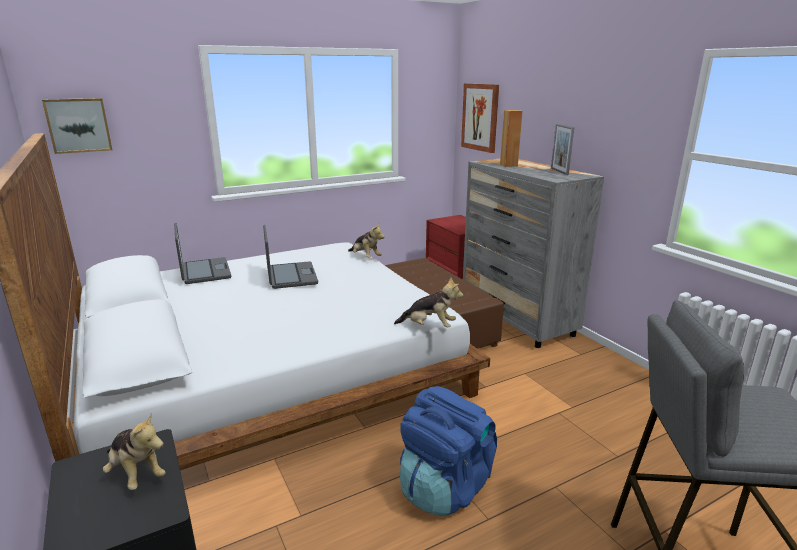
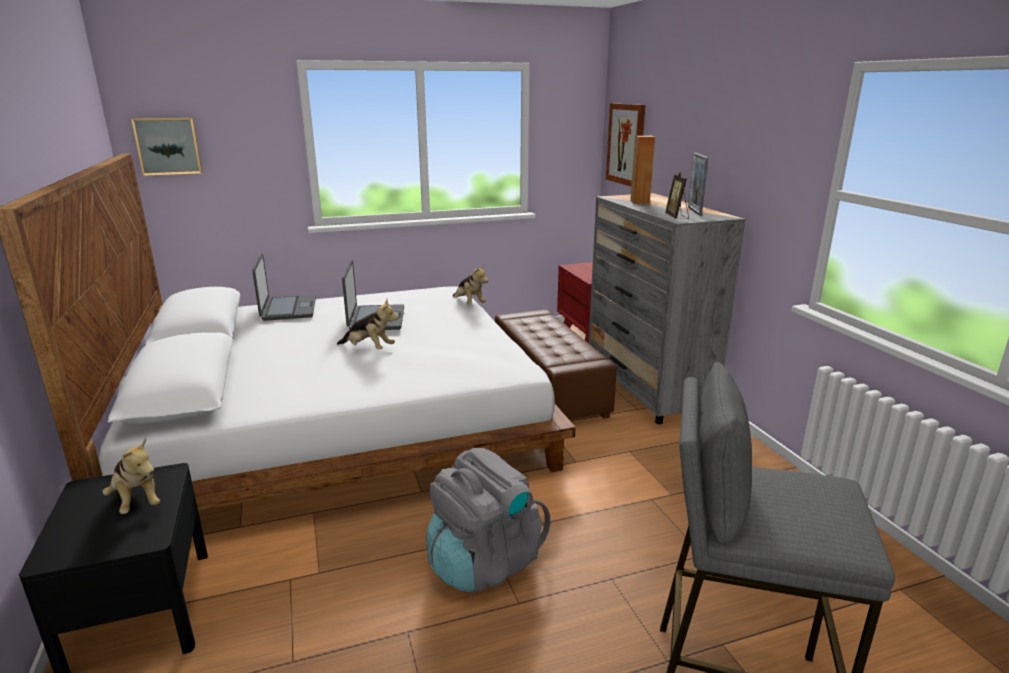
camera: 10 degrees right, 0 degrees up
plush toy [394,277,463,327] -> plush toy moved to [337,300,399,349]
blue backpack [400,386,497,515] -> grey backpack [427,448,550,593]
none -> picture frame [665,172,689,219]

